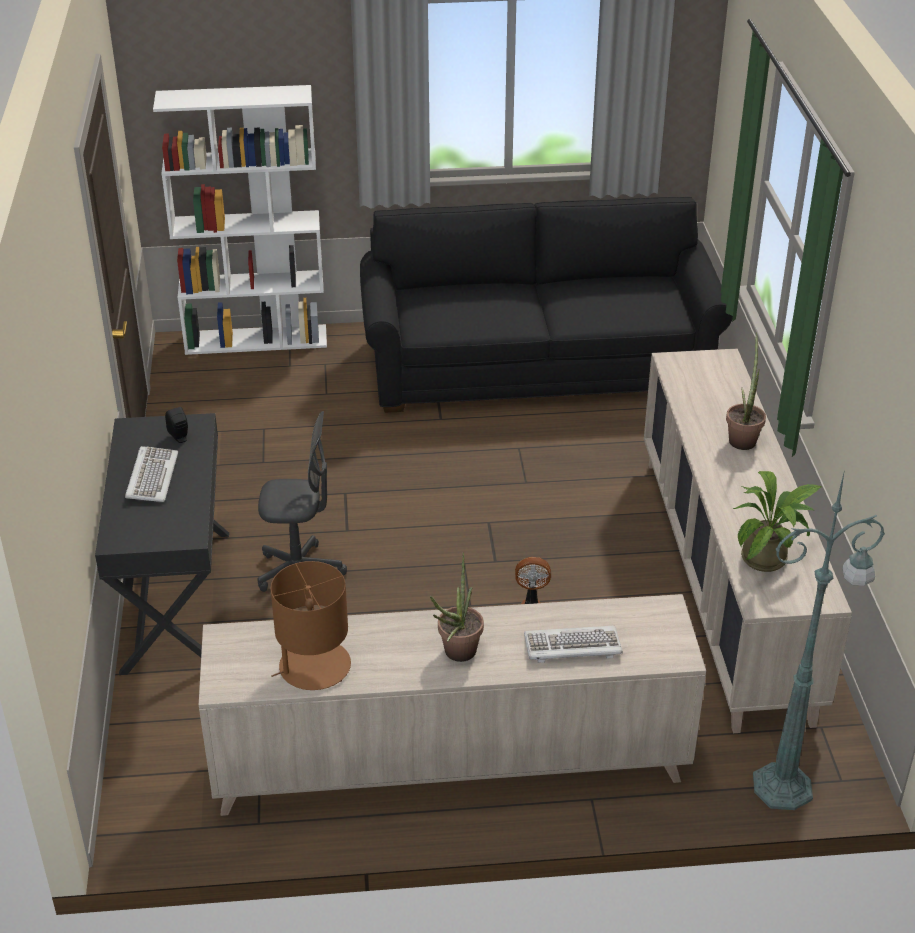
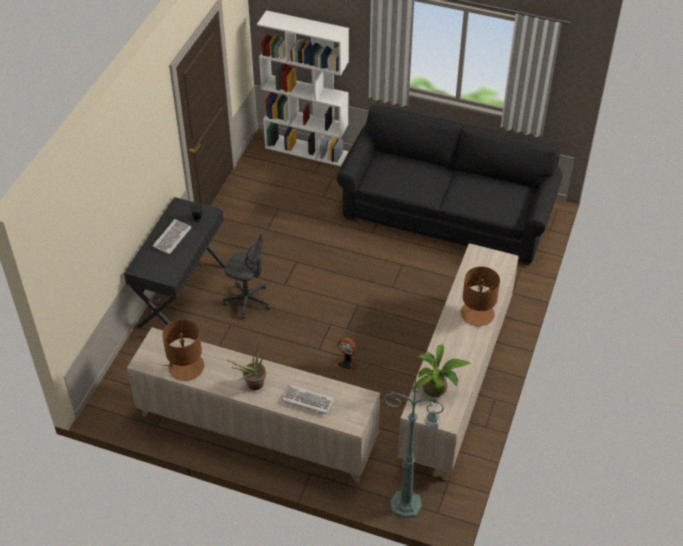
camera: 25 degrees right, 10 degrees up
potted plant [726,333,766,450] -> brown table lamp [461,267,500,327]

